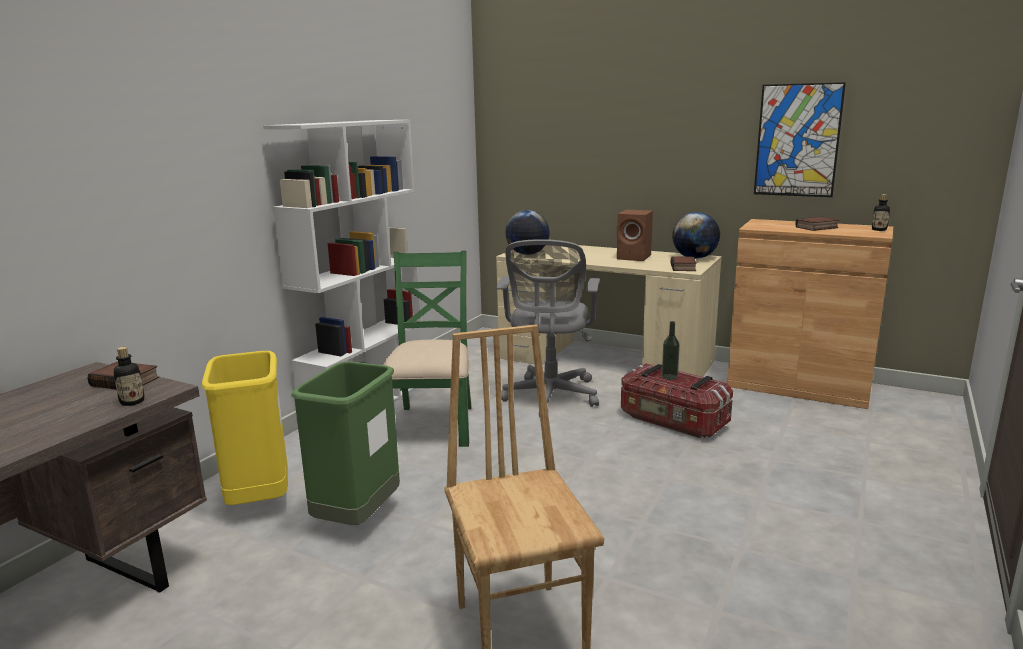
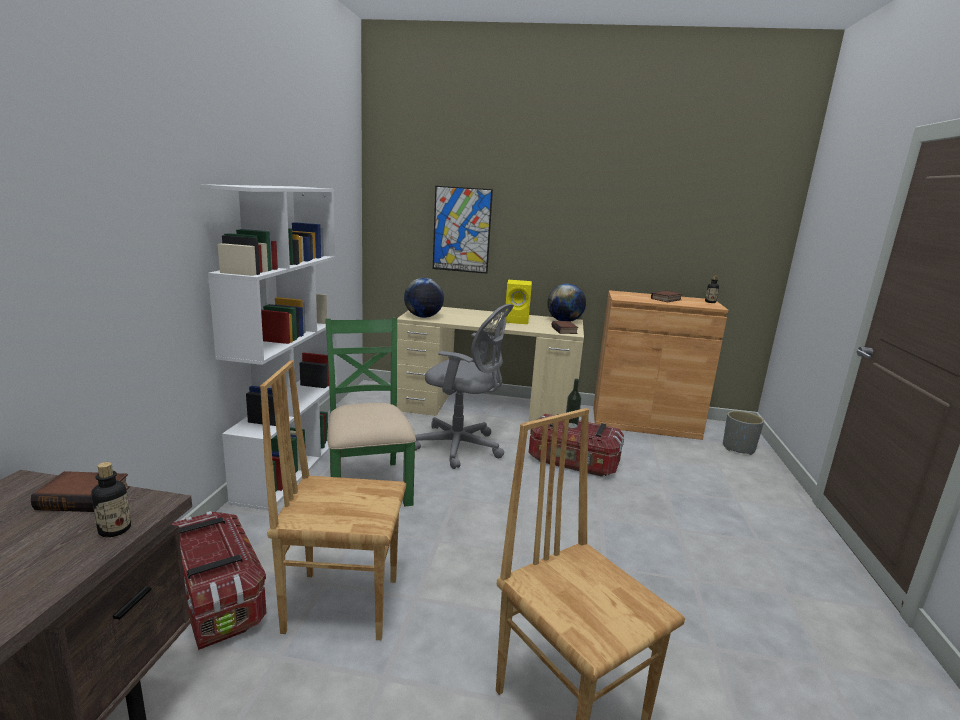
camera: 20 degrees left, 0 degrees up
yellow trash can [202,351,288,505] -> storage box [171,511,266,650]
green trash can [291,361,400,525] -> brown chair [260,361,406,640]
grey office chair [497,239,600,417] -> grey office chair turned 60 degrees counterclockwise [415,304,514,469]
brown speaker [617,209,653,261] -> yellow speaker [506,280,532,324]
picture [754,82,846,197] -> picture moved to [433,186,493,274]
none -> grey planter [723,411,764,455]

